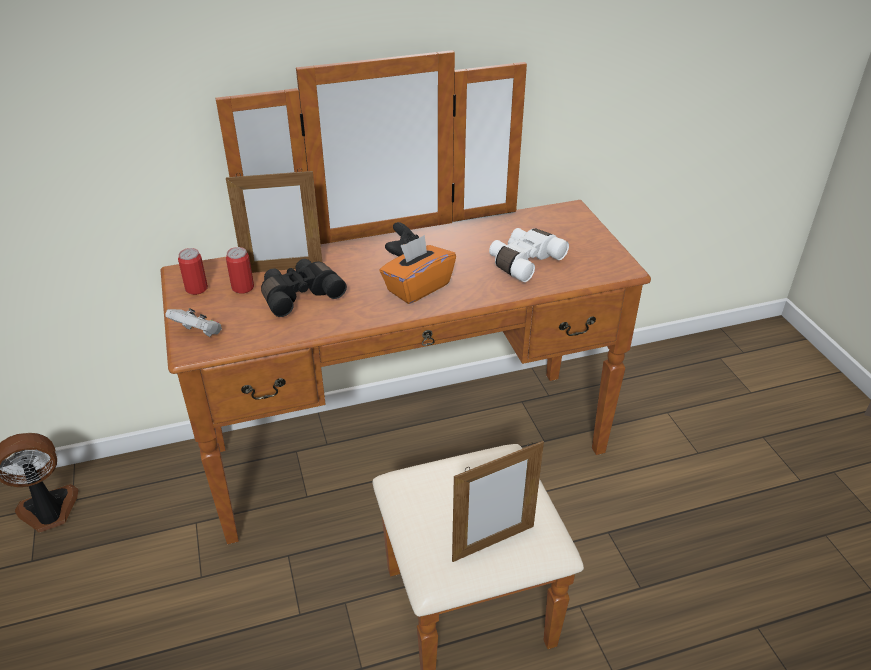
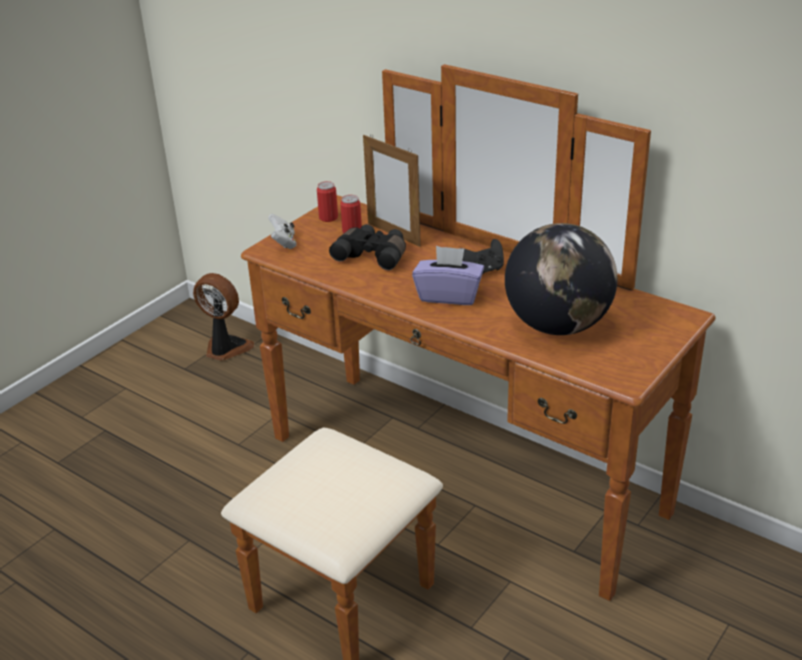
camera: 55 degrees right, 5 degrees down
orange tissue box [379,235,456,304] -> purple tissue box [412,246,484,305]
picture frame [452,441,544,562] -> none
white binoculars [489,228,569,282] -> globe [505,223,618,335]

